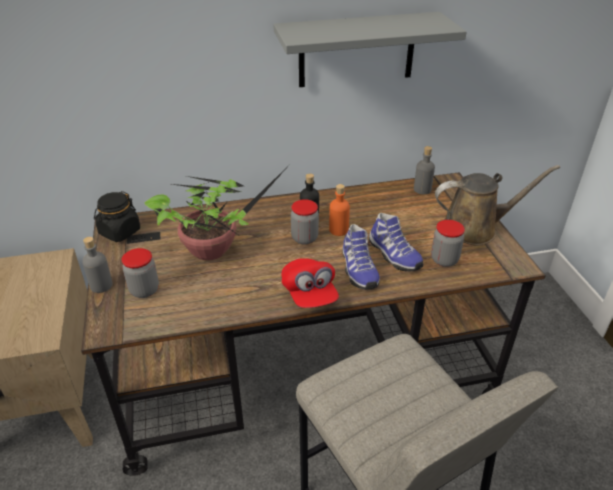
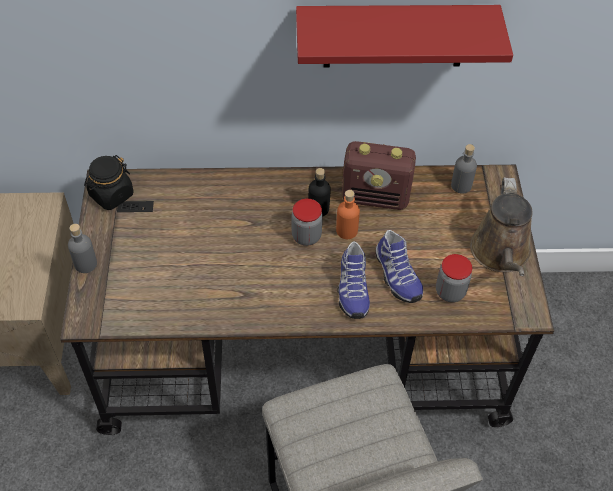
camera: 10 degrees right, 15 degrees up
jar [122,248,159,298] -> none
potted plant [145,169,285,260] -> none
grey shelf [274,12,467,87] -> red shelf [296,5,513,68]
red cap [281,258,339,308] -> none
brown watering can [435,165,560,245] -> brown watering can turned 90 degrees clockwise [470,177,533,276]
none -> radio [342,141,416,210]

